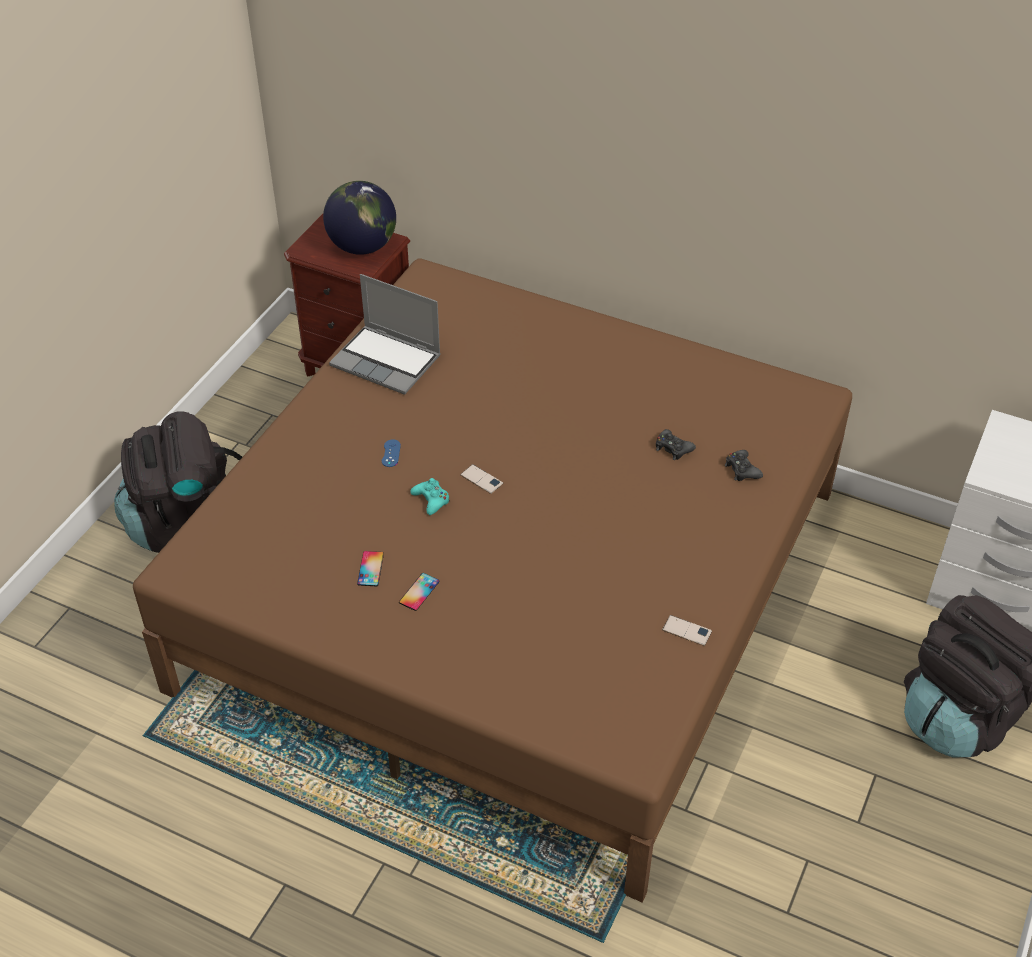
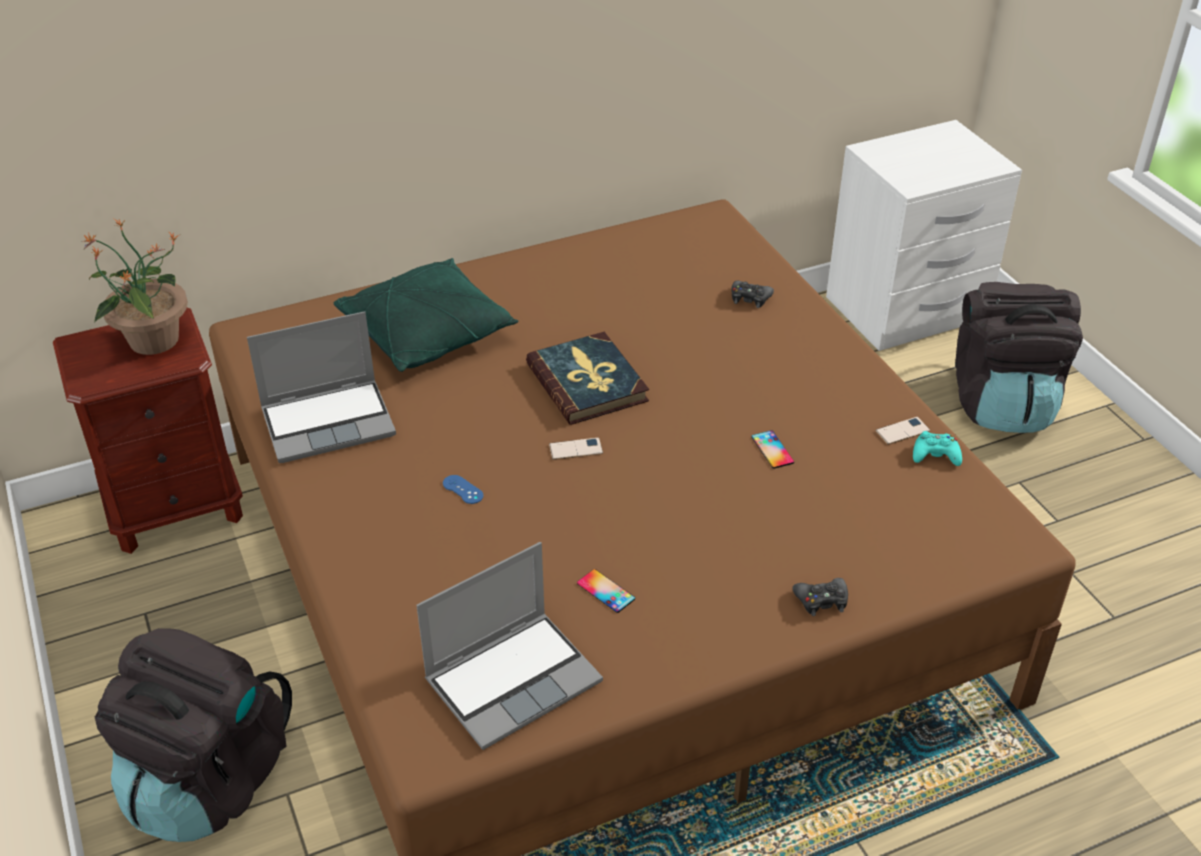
camera: 50 degrees left, 5 degrees down
globe [323,181,396,255] -> potted plant [83,219,188,355]
phone [399,573,440,611] -> phone moved to [751,430,794,469]
turquoise game controller [410,478,450,515] -> turquoise game controller moved to [913,431,962,466]
black game controller [656,429,696,460] -> black game controller moved to [792,578,848,616]
none -> green pillow [334,258,518,372]
none -> laptop [416,542,603,750]
none -> book [526,332,649,425]

